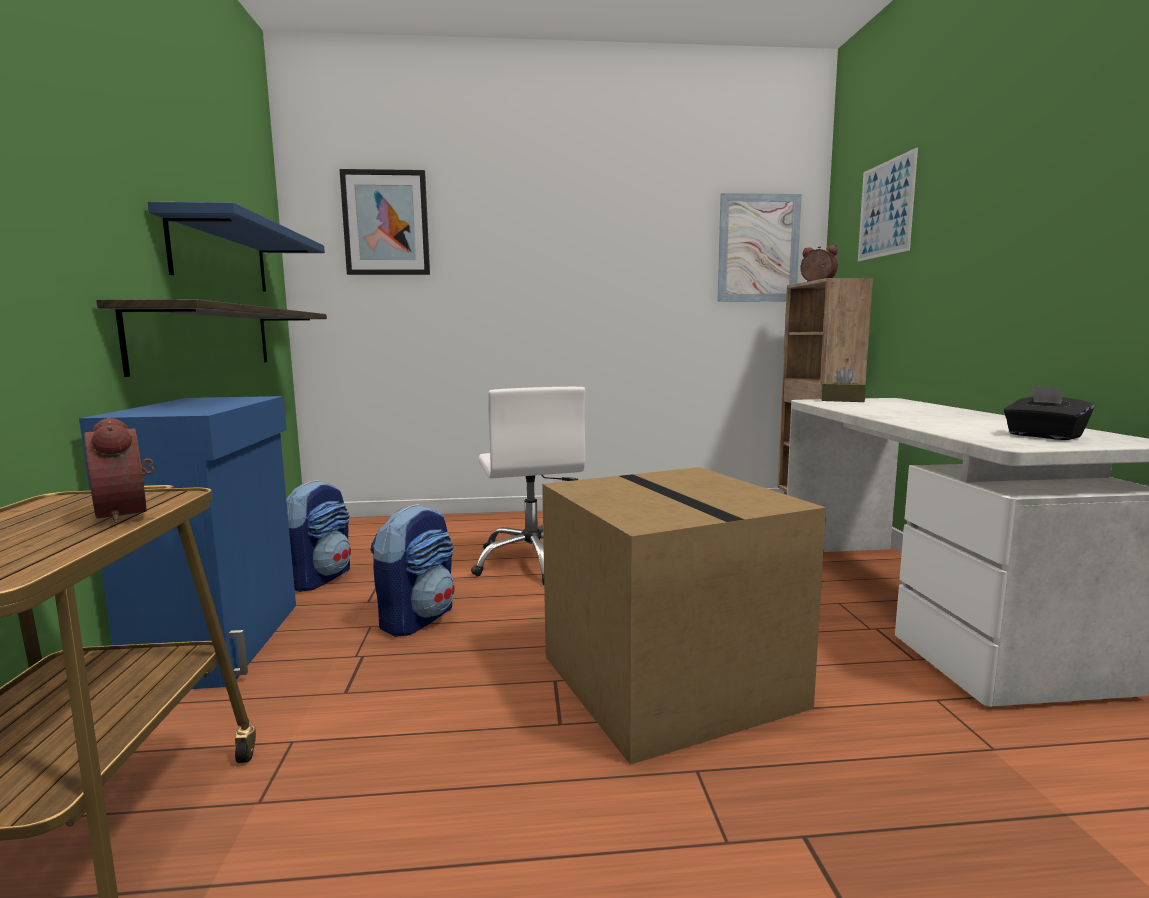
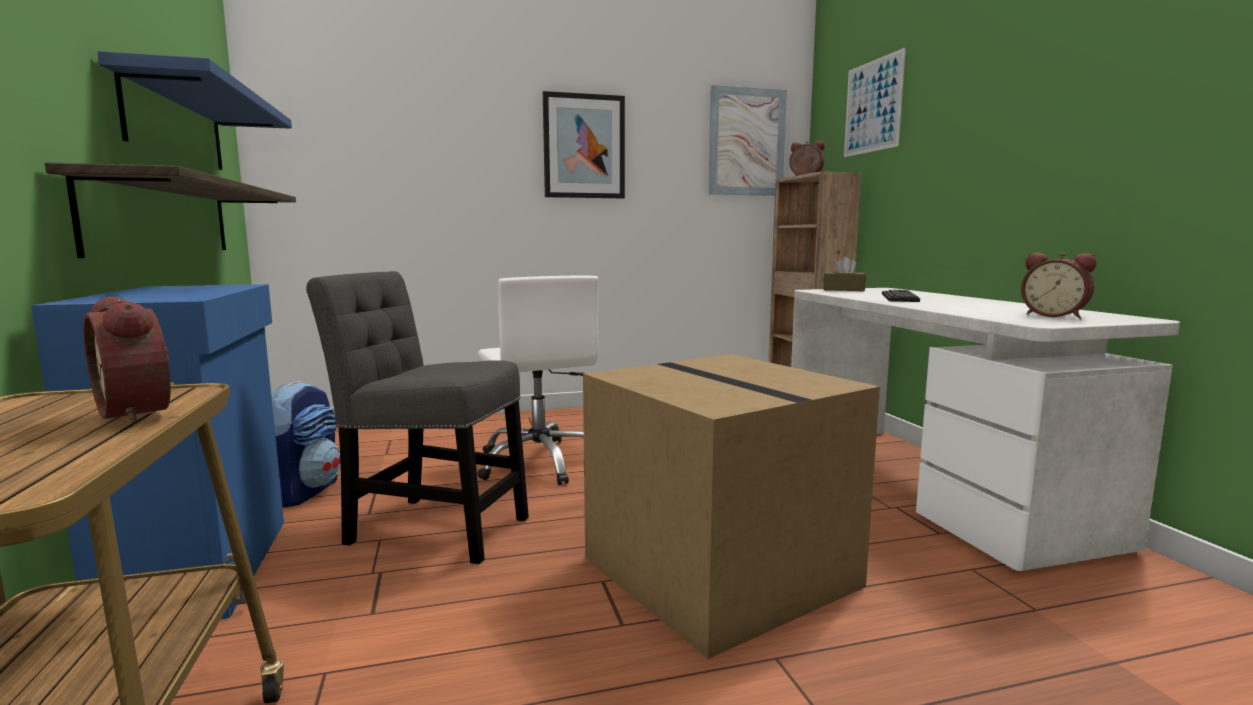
camera: 10 degrees left, 0 degrees up
picture [340,169,430,275] -> picture moved to [543,91,625,198]
backpack [370,504,454,637] -> grey chair [306,271,529,564]
black tissue box [1004,386,1094,440] -> alarm clock [1021,253,1097,319]
none -> keyboard [882,290,920,302]

